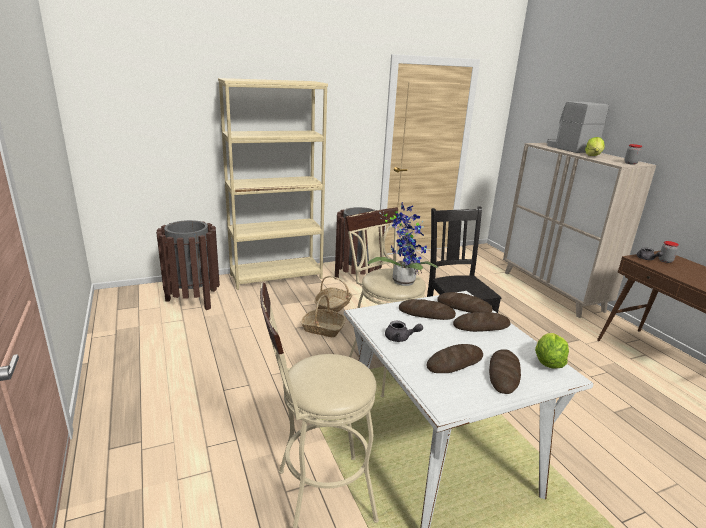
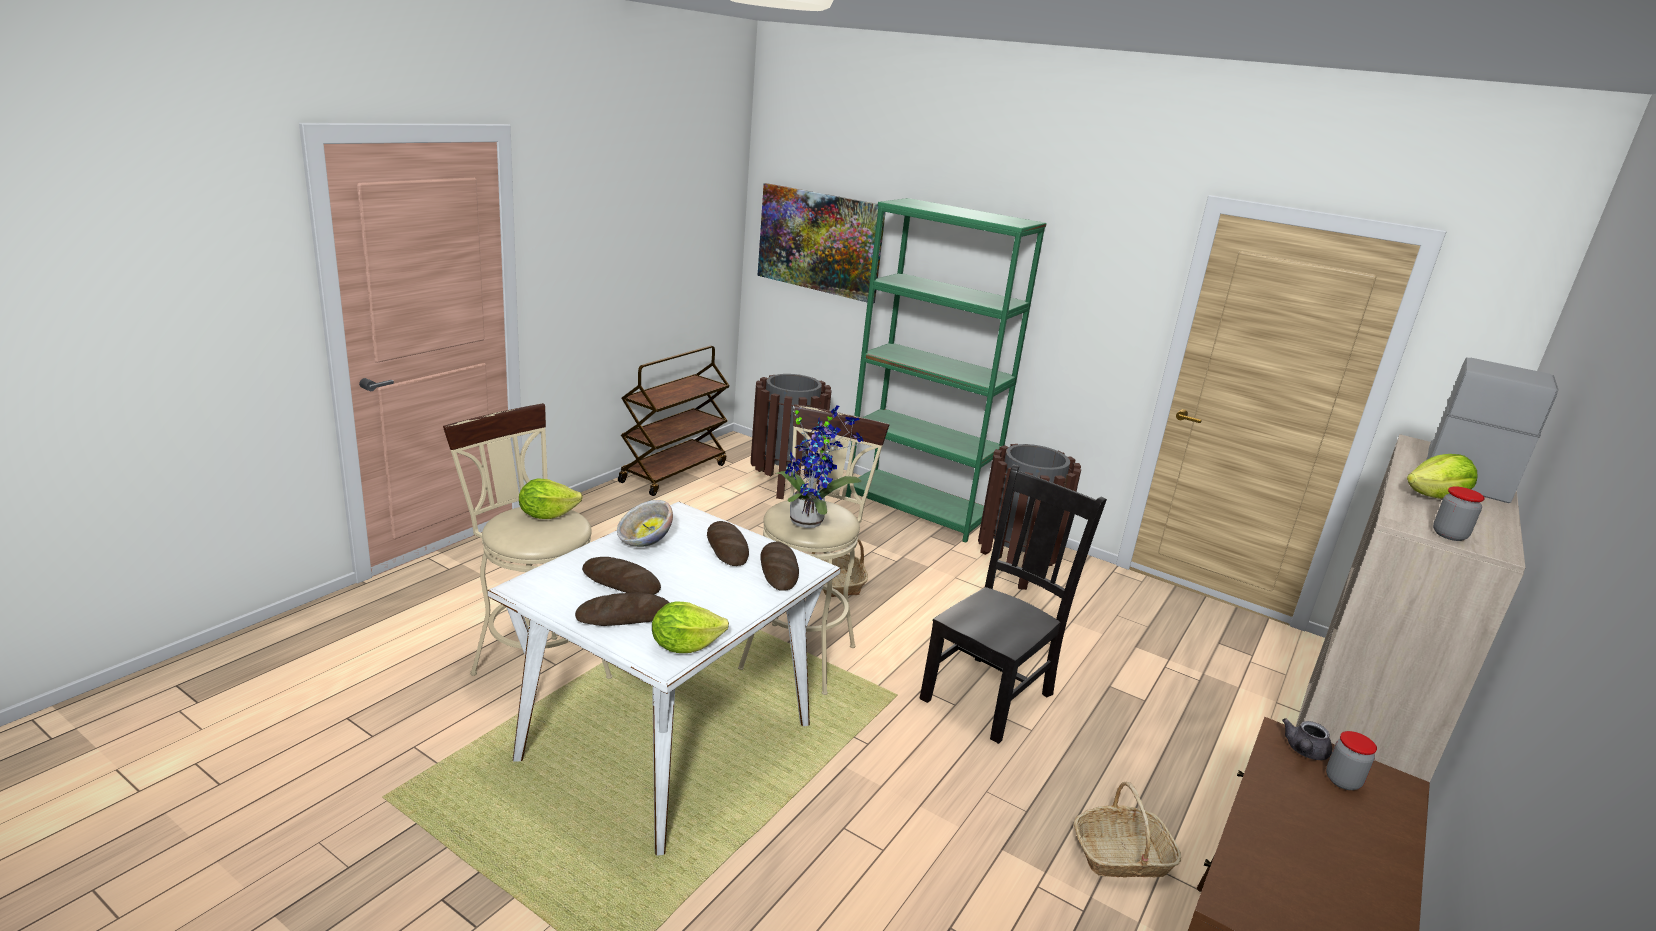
camera: 55 degrees right, 0 degrees up
beige bookcase [218,78,328,290] -> green bookcase [846,198,1047,543]
basket [314,276,353,312] -> basket moved to [1073,782,1182,878]
grey teapot [385,321,423,342] -> bowl [617,500,673,547]
bread [453,312,510,332] -> none
none -> lettuce [519,479,583,519]
none -> brown cart [618,346,730,496]
none -> picture [758,183,886,303]

